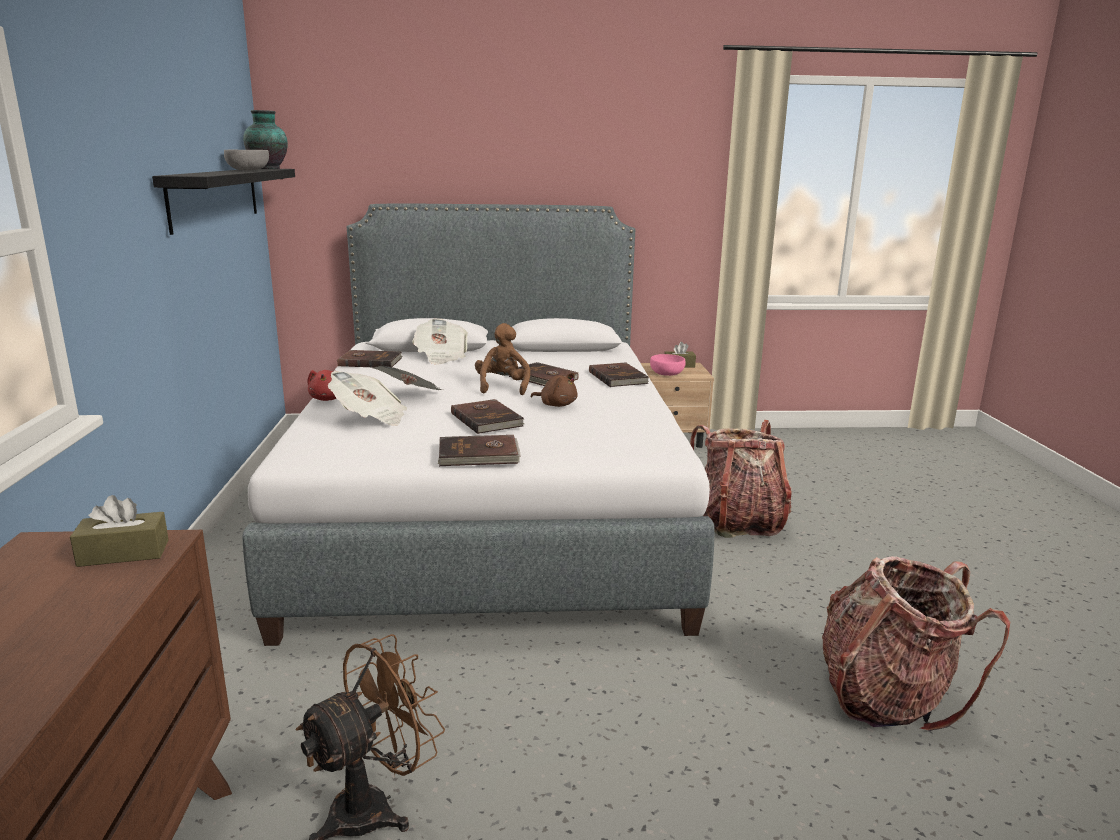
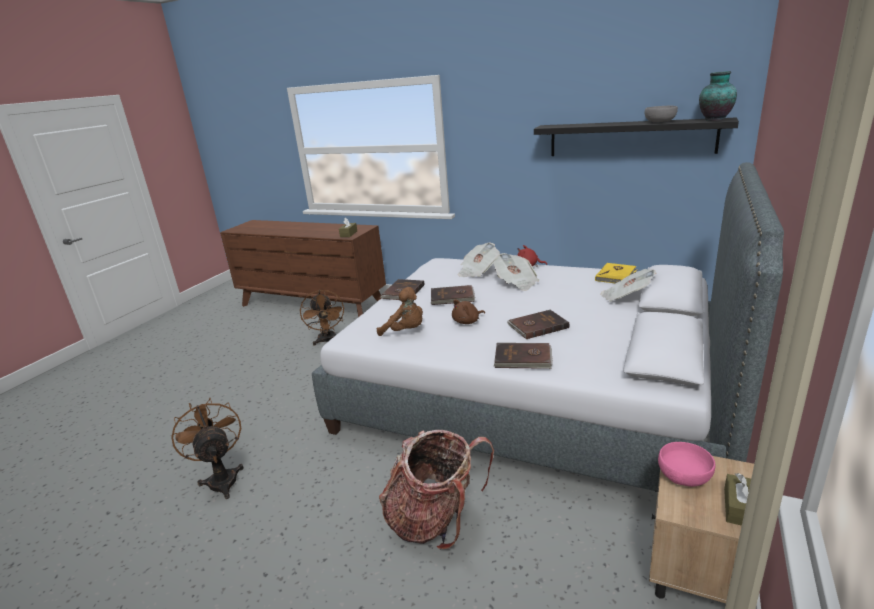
camera: 120 degrees right, 5 degrees up
brown book [337,350,402,367] -> yellow book [595,263,638,283]
brown plush toy [475,323,530,395] -> brown plush toy moved to [377,287,423,336]
backpack [822,557,1010,731] -> brown fan [171,397,244,499]

